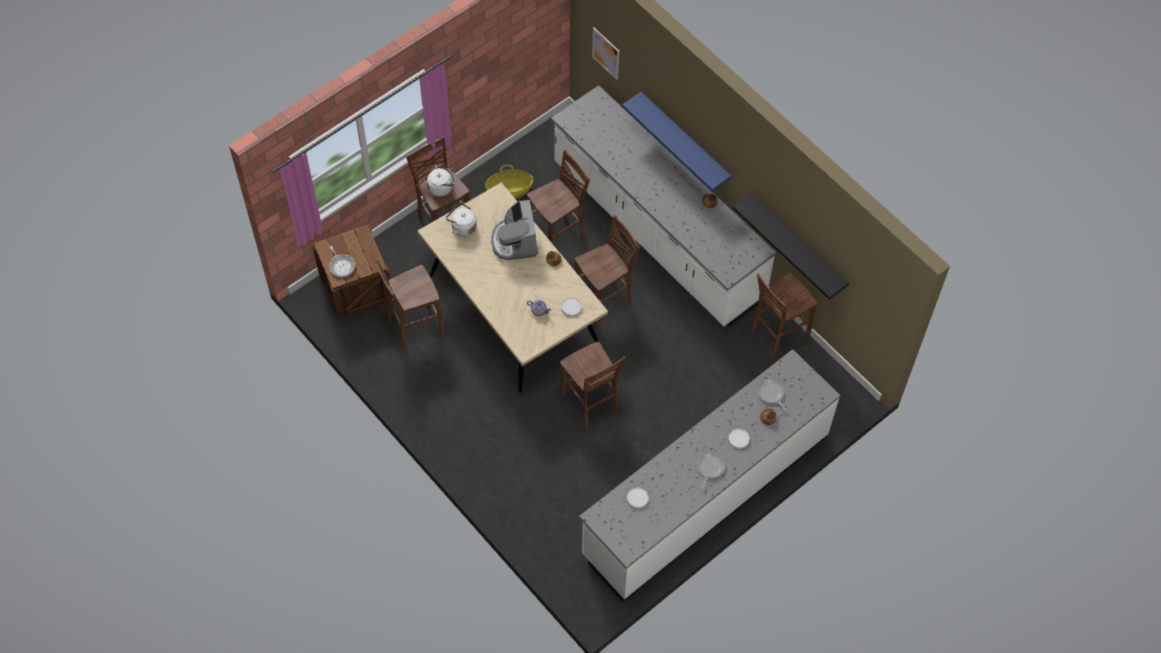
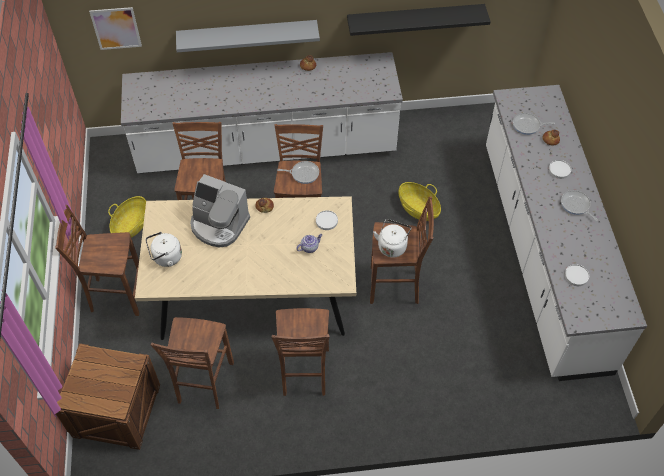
camera: 55 degrees left, 5 degrees down
frying pan [329,246,355,277] -> frying pan moved to [277,161,319,184]
white kettle [427,165,455,197] -> white kettle moved to [373,219,412,258]
blue shelf [622,92,731,191] -> grey shelf [176,20,320,52]
brown stool [751,273,818,358] -> brown stool moved to [271,308,329,396]
none -> basket [398,182,441,221]

